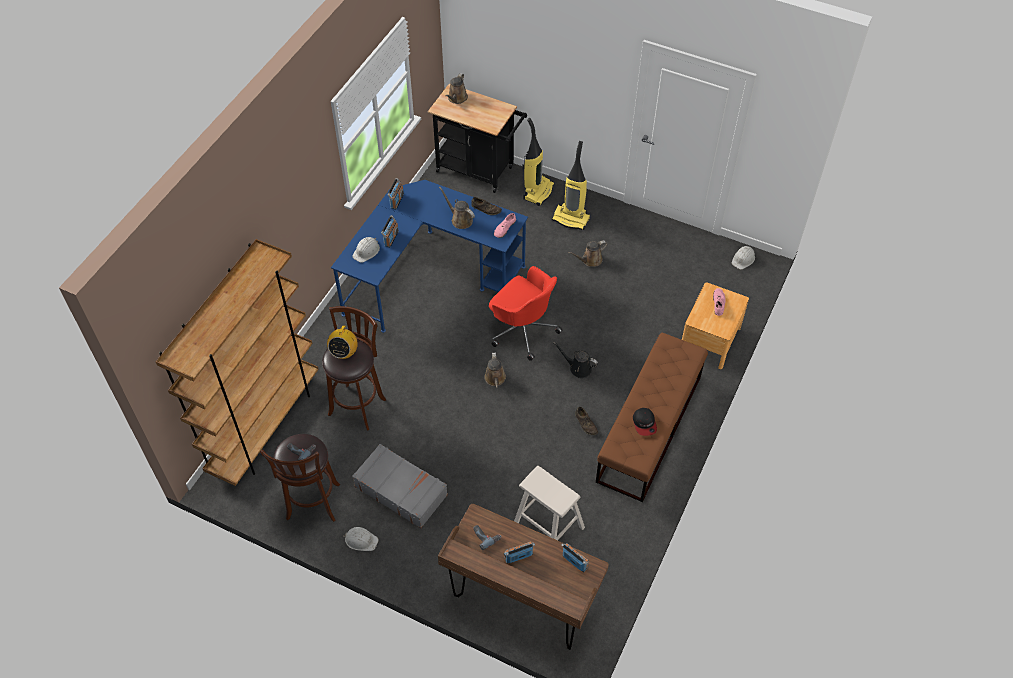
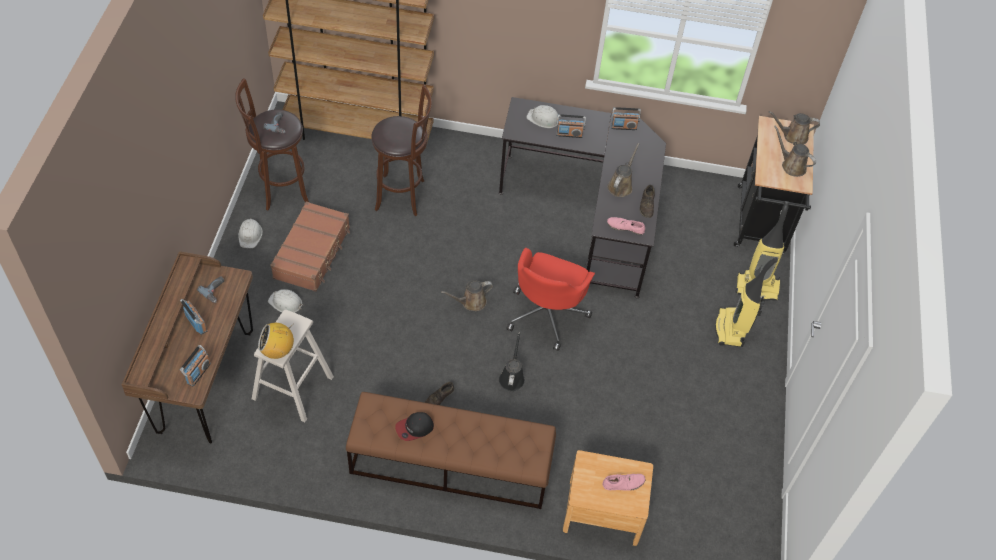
camera: 70 degrees right, 0 degrees up
radio [327,325,358,359] -> radio moved to [258,323,294,359]
blue desk [331,180,528,333] -> black desk [498,97,666,298]
grey suitcase [352,444,448,528] -> brown suitcase [270,201,350,292]
brown watering can [568,240,607,267] -> brown watering can moved to [774,125,816,177]
white hard hat [732,246,755,270] -> white hard hat moved to [268,289,303,313]

